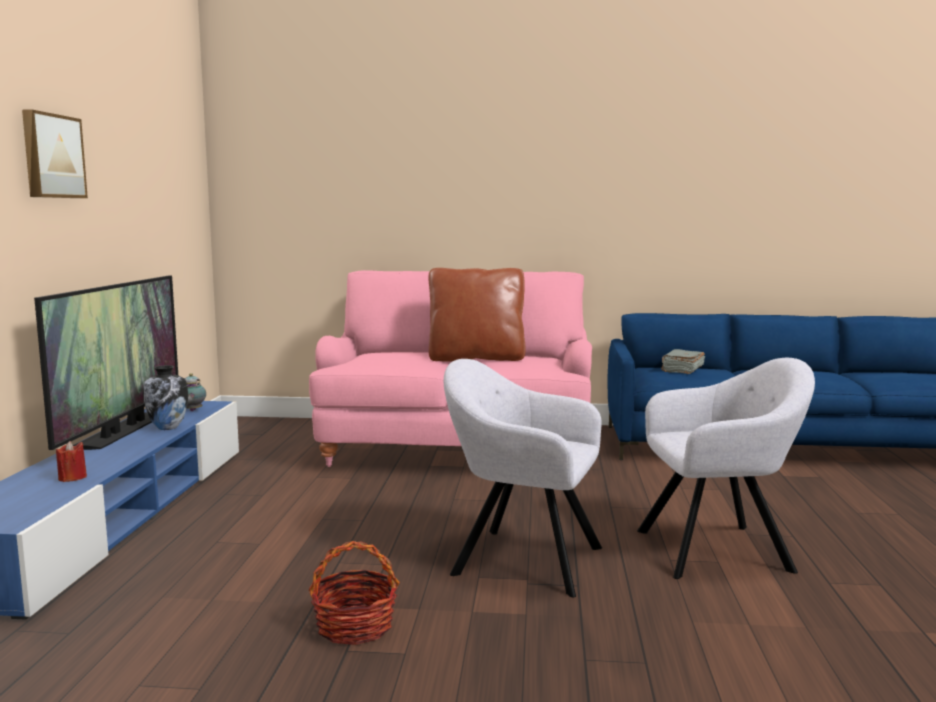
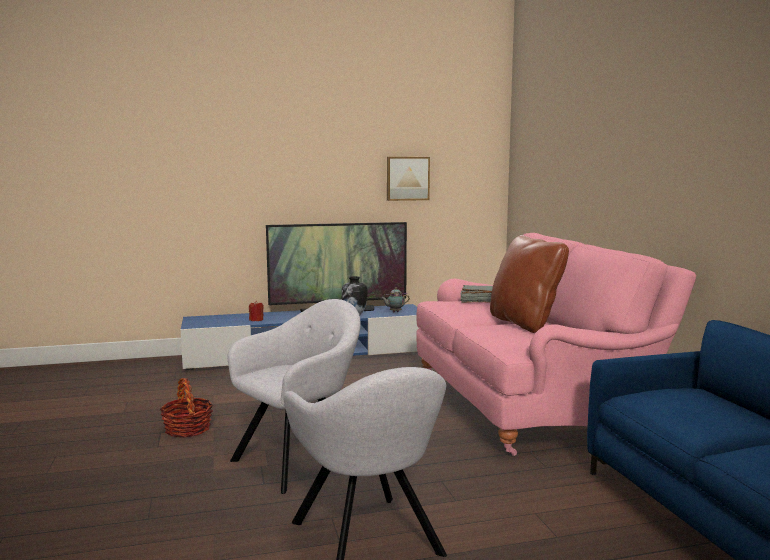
camera: 70 degrees right, 0 degrees up
picture [22,109,88,198] -> picture moved to [387,157,430,201]
grey armchair [444,359,602,598] -> grey armchair turned 45 degrees clockwise [227,299,361,494]
grey book [661,349,705,374] -> grey book moved to [461,285,493,303]

